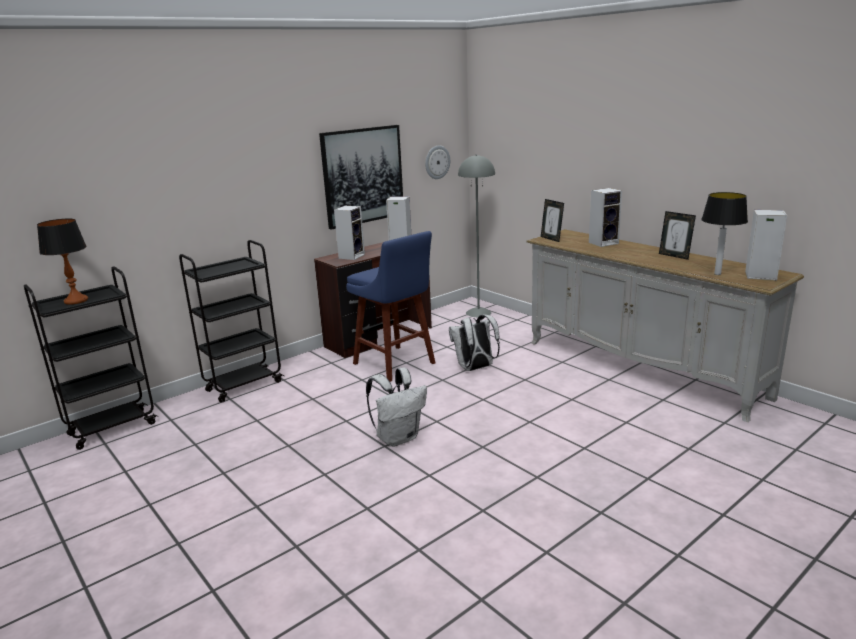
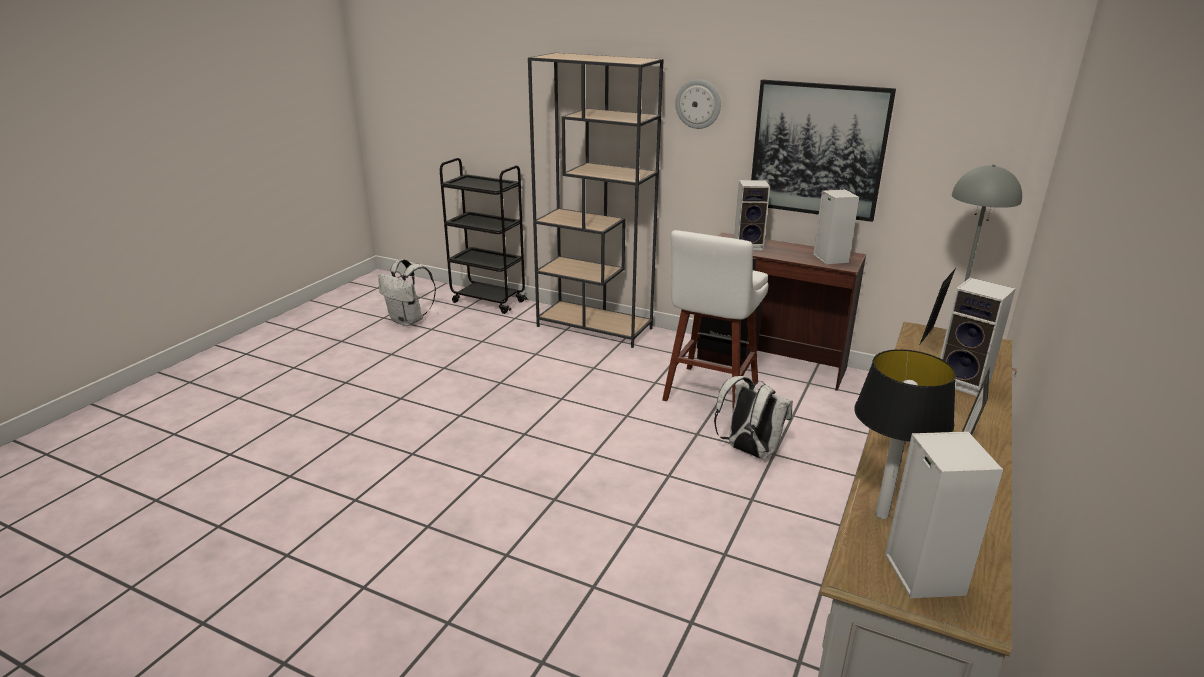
camera: 65 degrees right, 5 degrees up
table lamp [37,219,88,305] -> none
black cart [179,240,284,403] -> bookcase [528,53,664,348]
blue stool [346,231,435,382] -> white stool [662,230,768,409]
white backpack [366,368,427,447] -> white backpack moved to [379,259,436,326]
wall clock [425,145,450,179] -> wall clock moved to [675,79,721,129]

